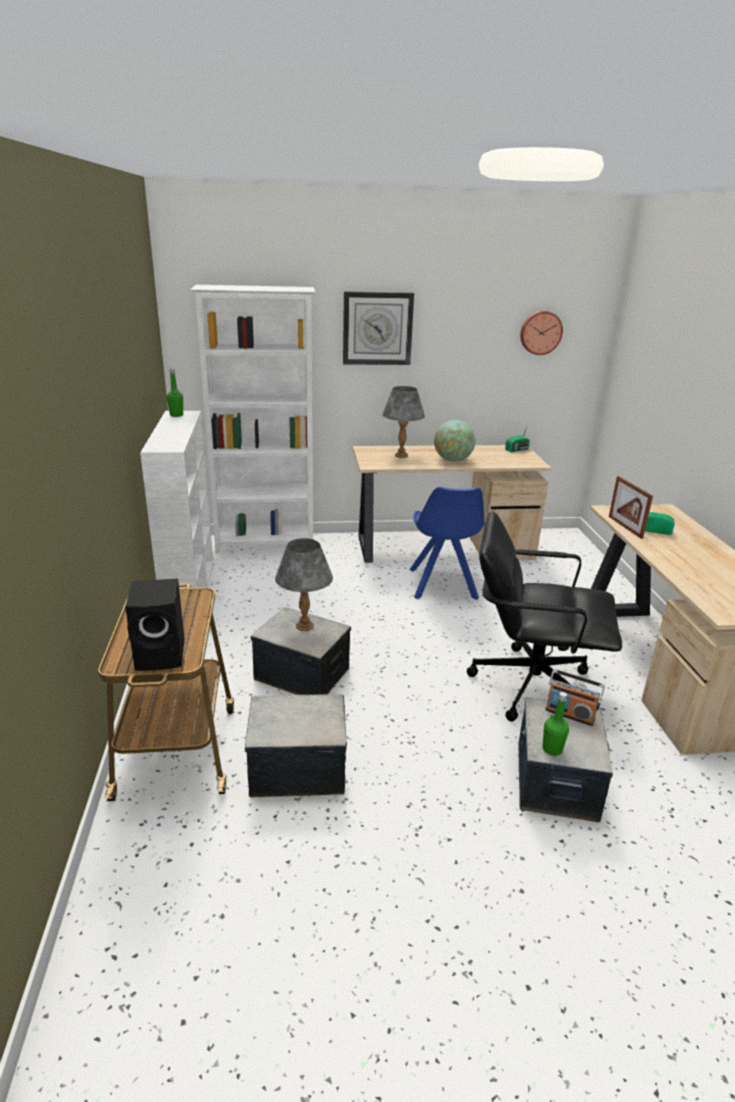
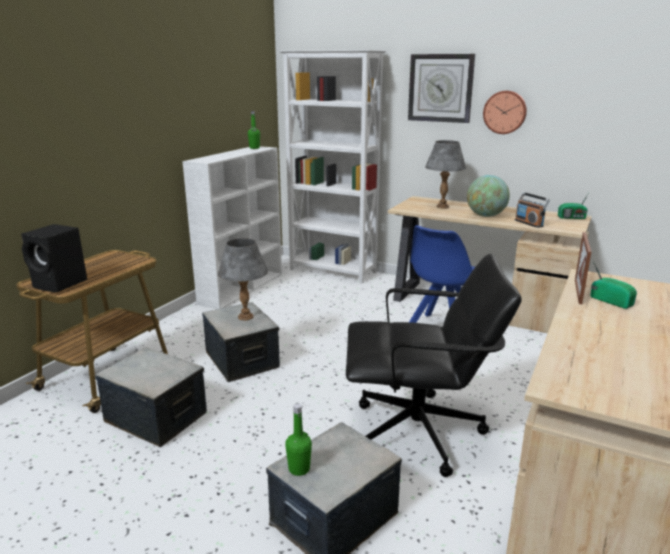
camera: 35 degrees right, 5 degrees down
black office chair [467,511,622,721] -> black office chair turned 135 degrees clockwise [346,254,521,477]
wall clock [520,311,563,355] -> wall clock moved to [483,91,527,134]
radio [545,669,605,726] -> radio moved to [515,192,550,228]

